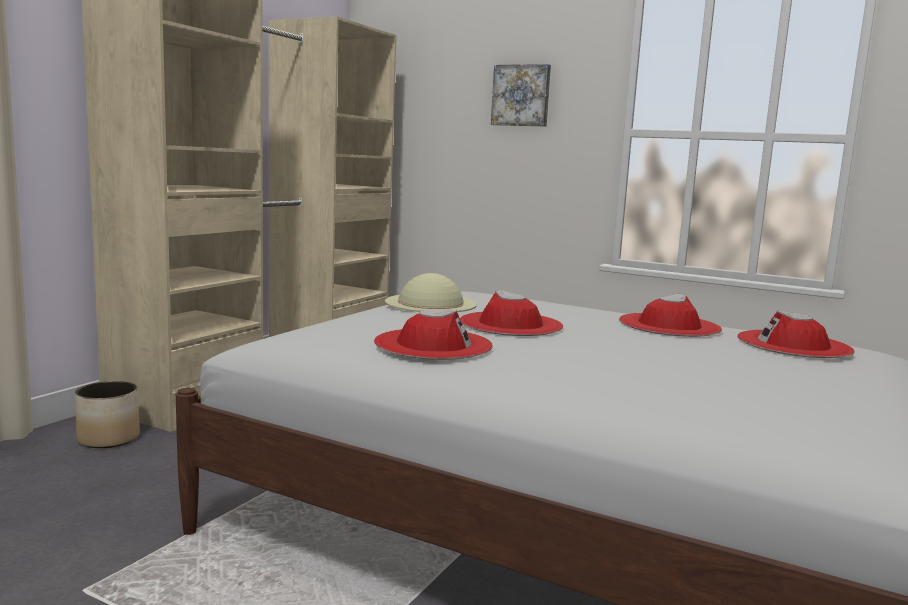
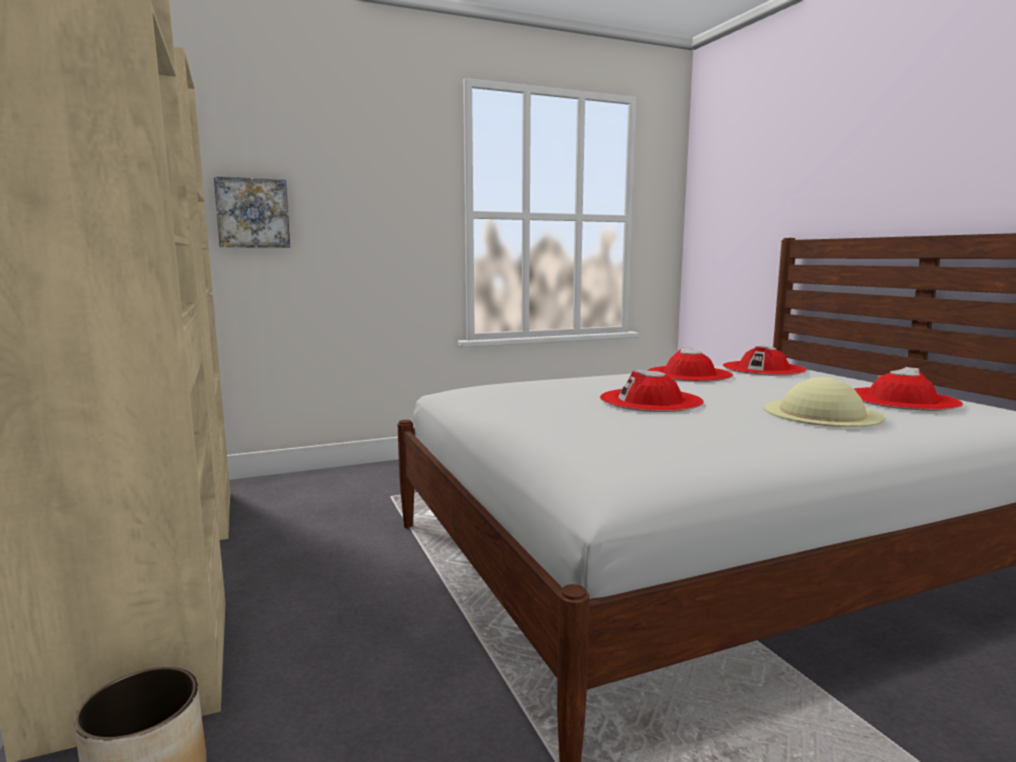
camera: 50 degrees left, 0 degrees up
red hat [374,309,493,360] -> red hat moved to [854,367,963,411]
beige hat [385,273,477,312] -> beige hat moved to [764,377,885,427]
picture [491,64,551,126] -> picture moved to [214,176,290,248]

